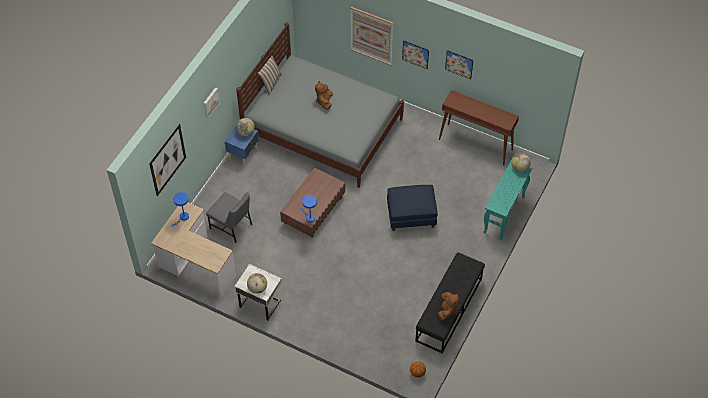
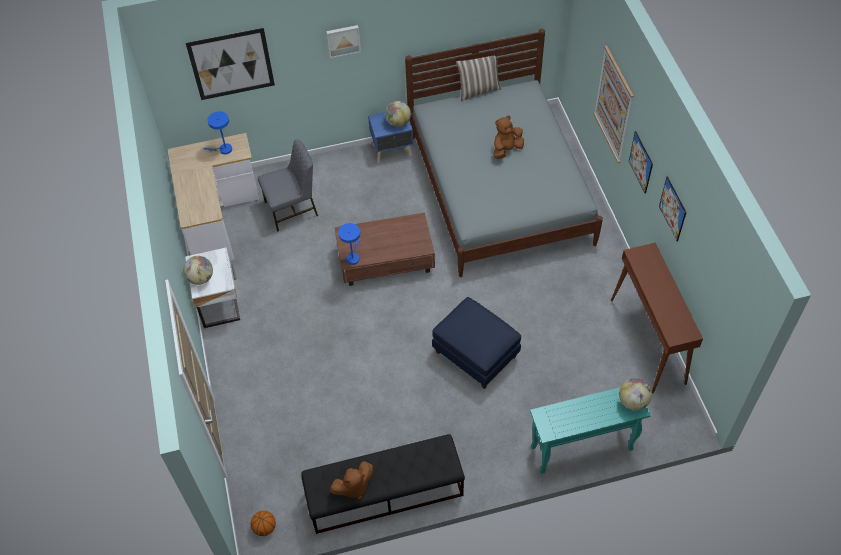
camera: 50 degrees right, 0 degrees up
grey chair [206,192,252,243] -> grey chair turned 105 degrees counterclockwise [258,140,318,232]

